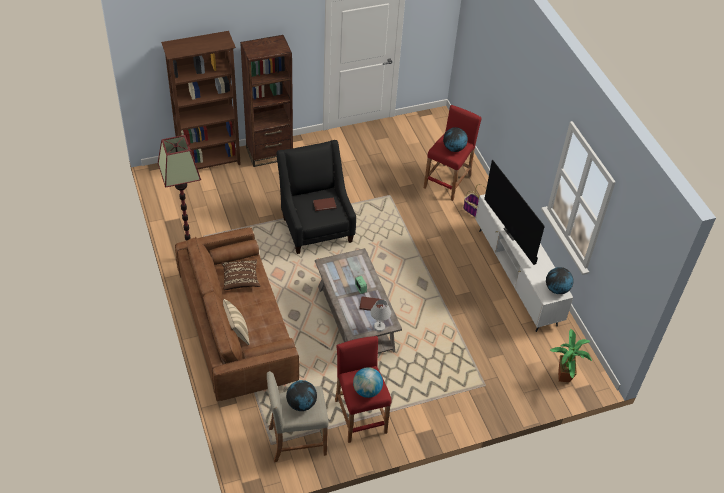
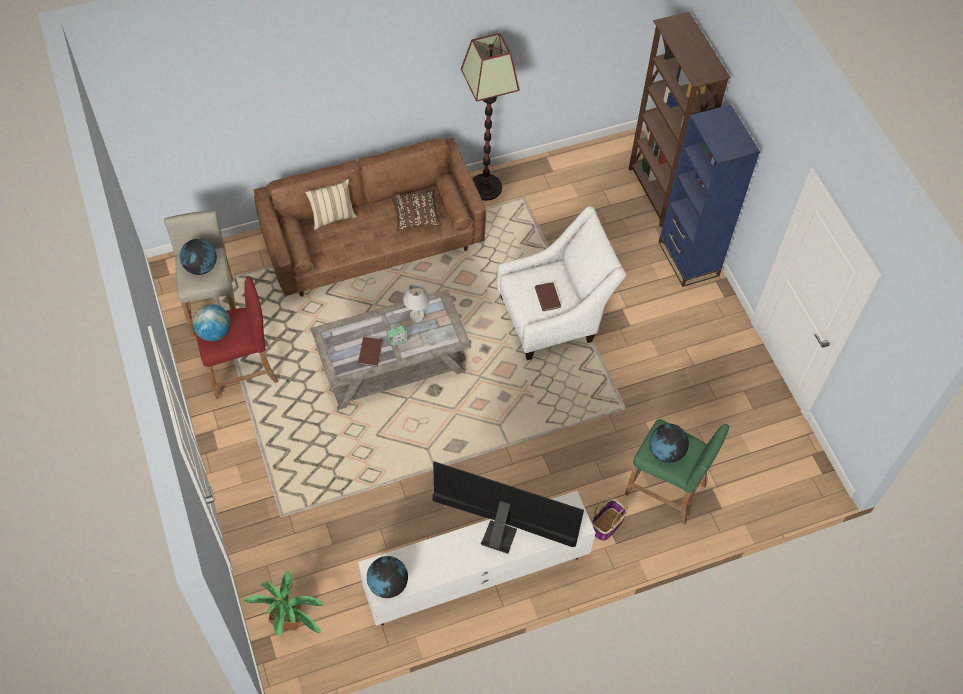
camera: 90 degrees right, 10 degrees up
brown bookcase [240,35,293,167] -> blue bookcase [659,104,760,287]
black armchair [277,140,356,254] -> white armchair [497,206,627,360]
white table lamp [370,299,391,332] -> white table lamp moved to [403,283,430,322]
red stool [424,105,482,201] -> green stool [625,419,729,525]
television [484,160,545,265] -> television turned 45 degrees clockwise [433,461,584,554]

